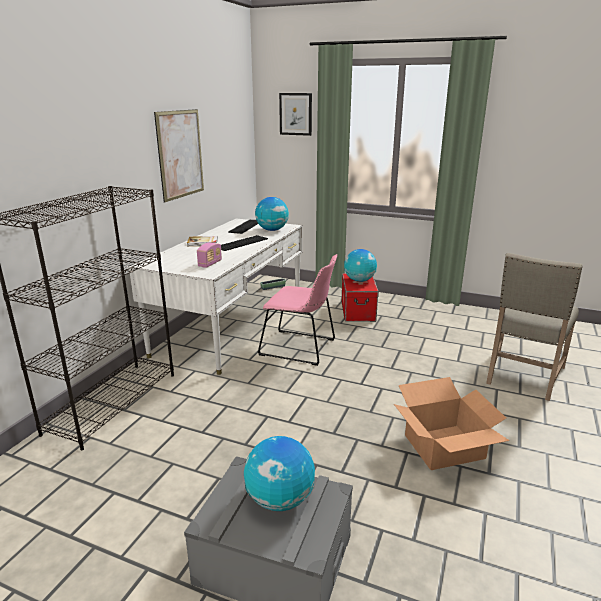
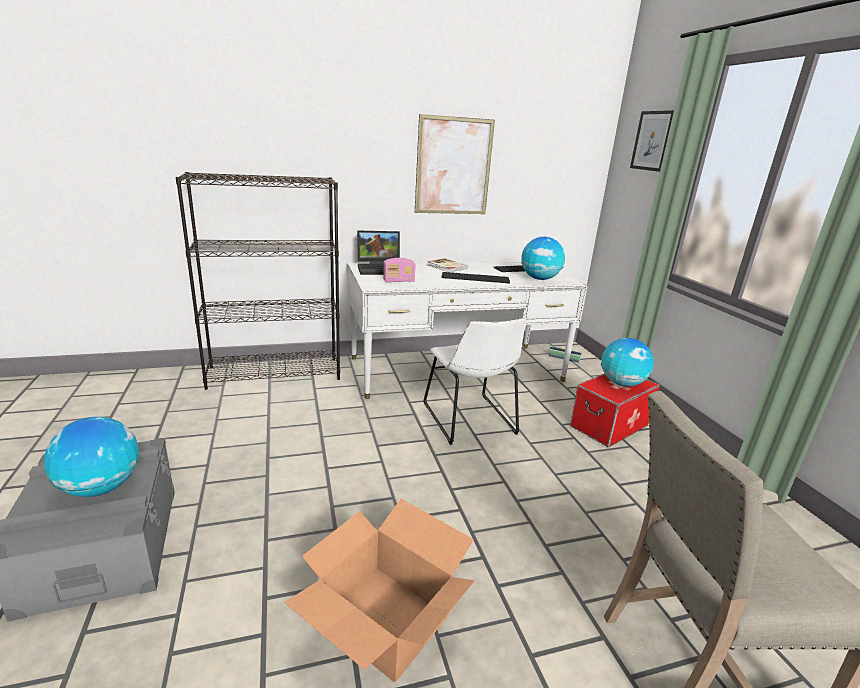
camera: 50 degrees right, 0 degrees up
pink chair [258,254,337,366] -> white chair [423,318,527,445]
none -> laptop [357,231,400,275]

